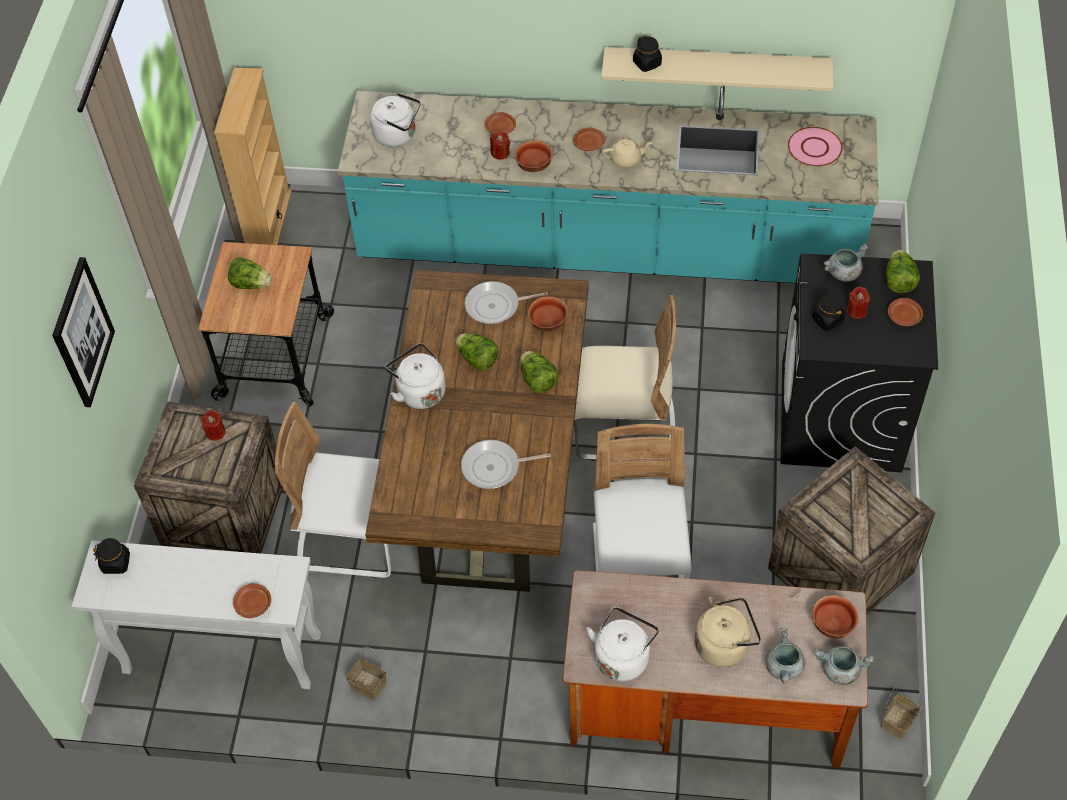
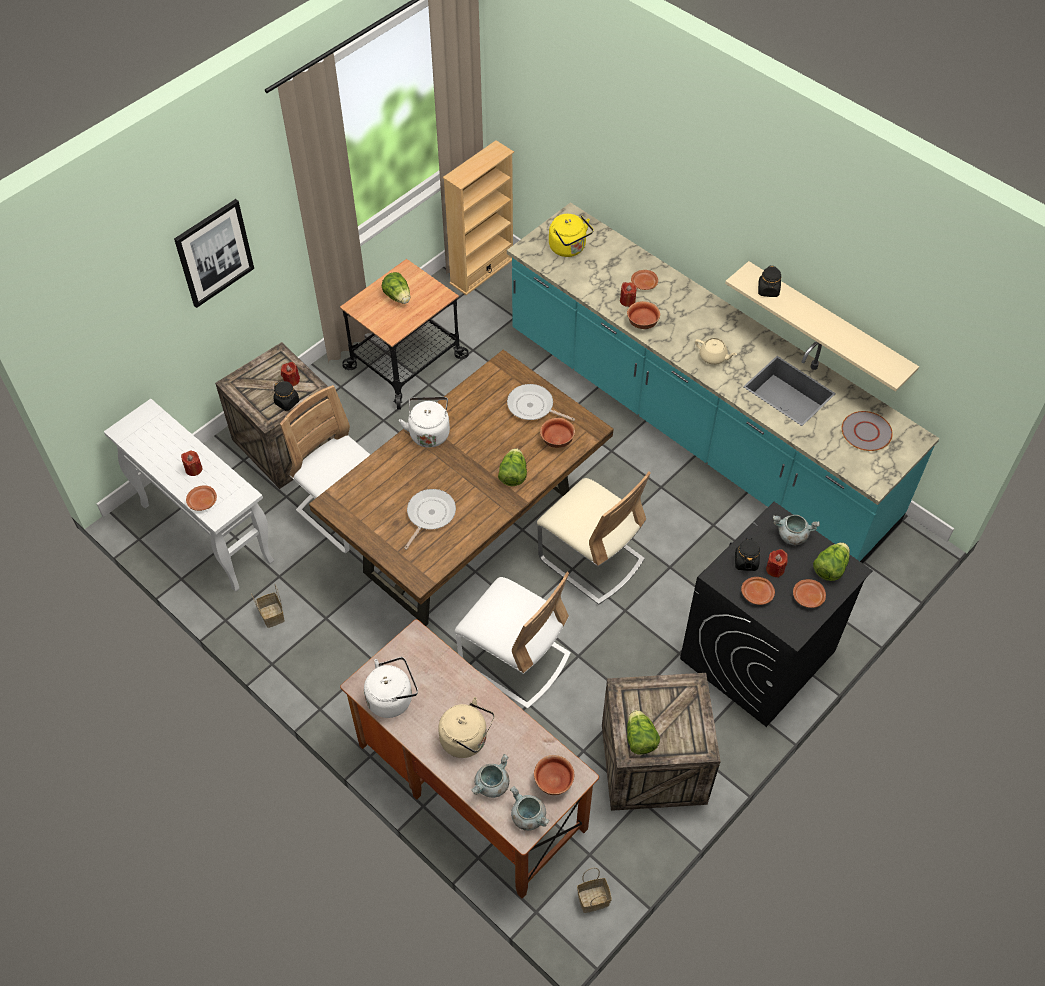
camera: 35 degrees right, 0 degrees up
black jar [93,538,130,574] -> black jar moved to [274,381,299,411]
white kettle [370,93,421,147] -> yellow kettle [549,214,594,257]
lettuce [455,333,498,371] -> lettuce moved to [627,710,660,755]
frying pan [461,440,551,489] -> frying pan turned 90 degrees clockwise [404,489,456,550]
brown plate [573,128,606,151] -> brown plate moved to [741,577,775,605]
white chair [593,424,691,579] -> white chair turned 90 degrees clockwise [455,572,571,709]
pink plate [788,127,843,166] -> grey plate [842,411,893,451]
none -> red candle [181,450,202,476]

